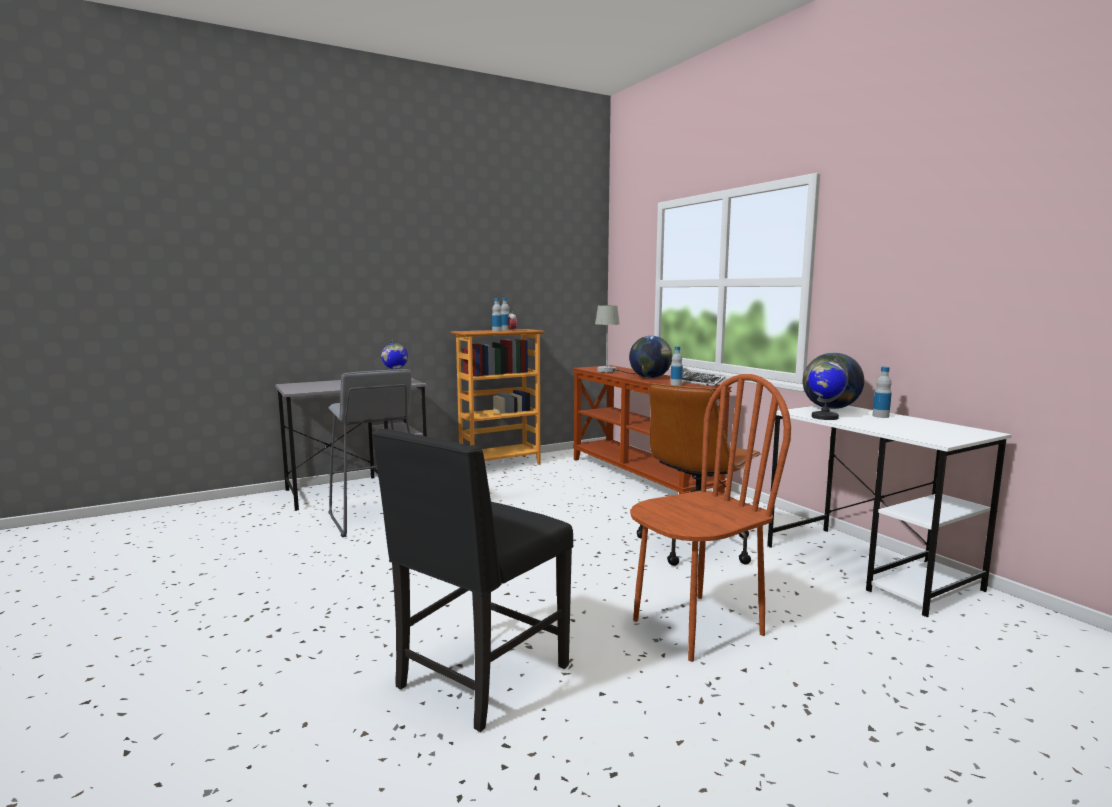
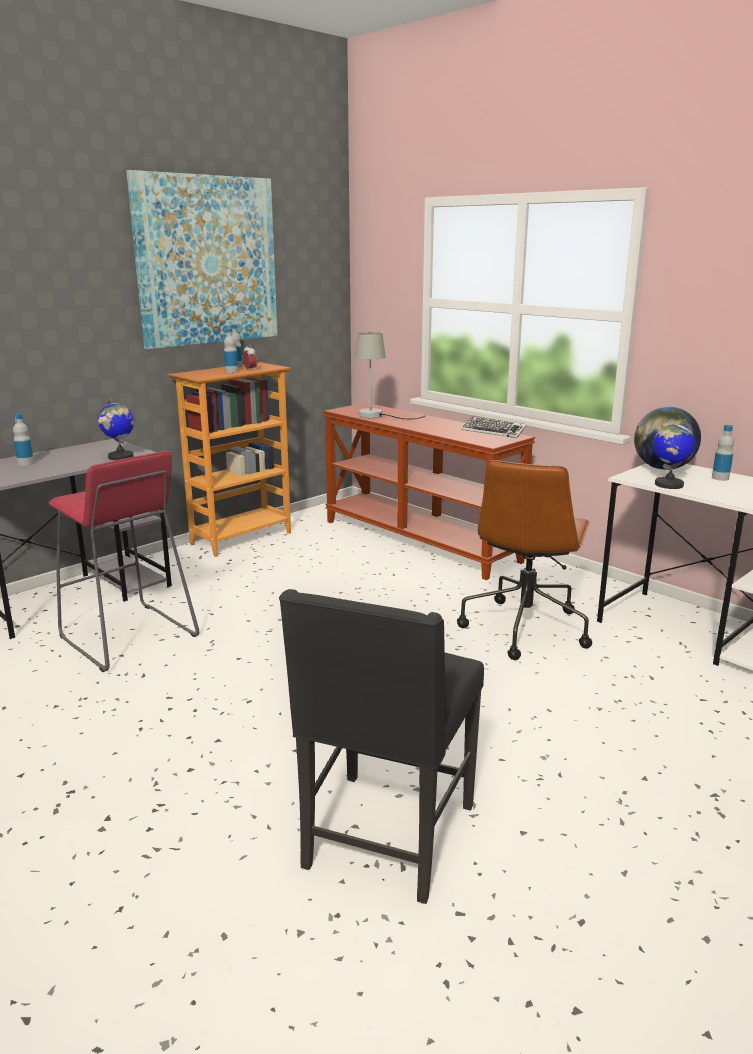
camera: 15 degrees left, 10 degrees up
grey stool [328,369,412,537] -> red stool [48,451,199,672]
globe [629,336,672,378] -> none
brown chair [630,374,791,662] -> none
bottle [670,346,683,385] -> bottle moved to [13,413,34,466]
none -> picture [126,170,278,349]

